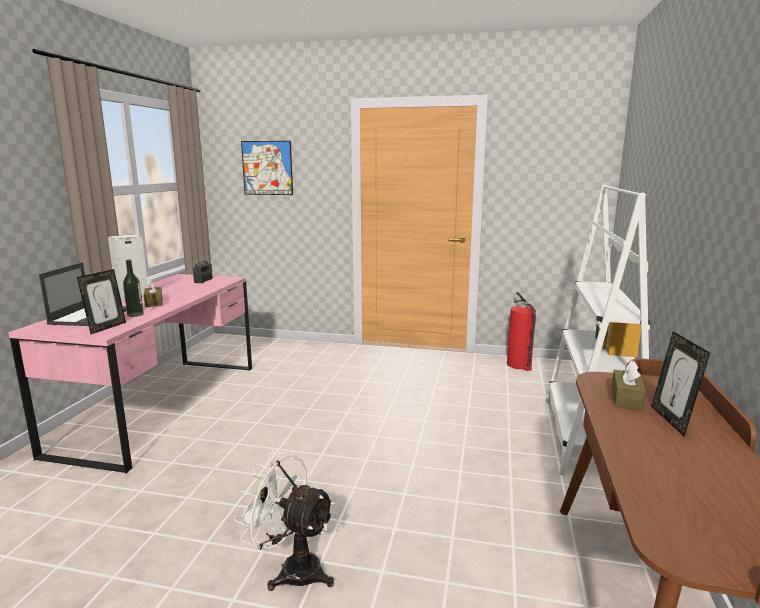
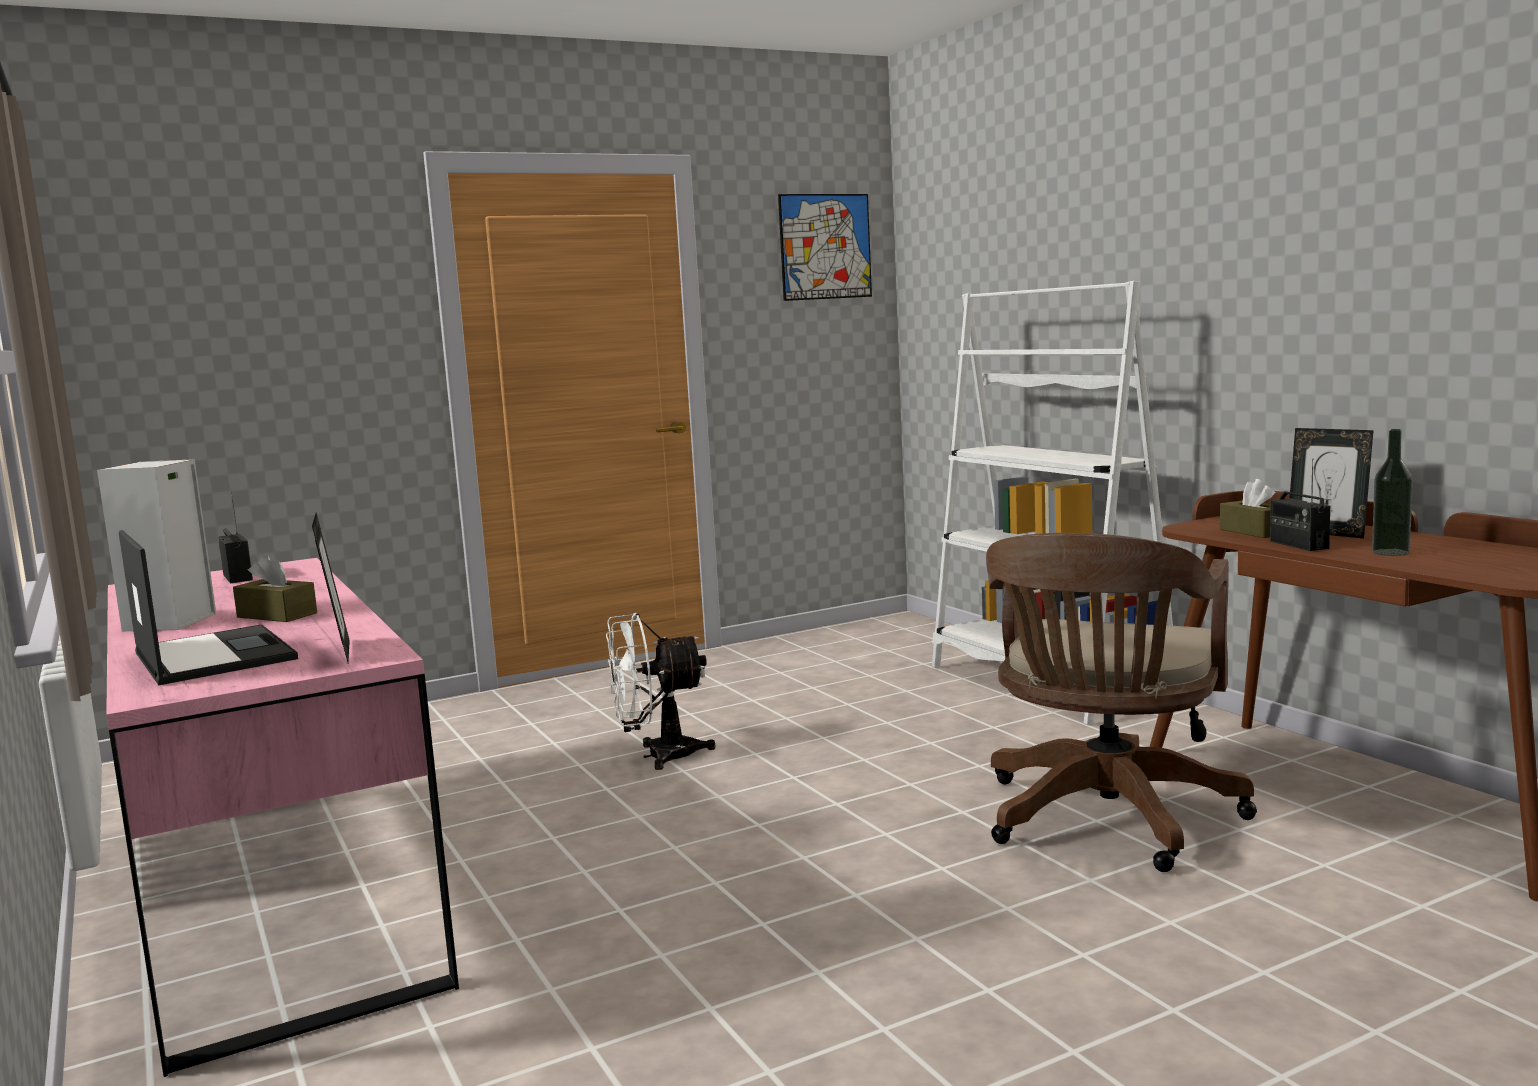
camera: 40 degrees left, 5 degrees down
bottle [123,259,144,317] -> bottle moved to [1372,429,1413,556]
white fan [234,451,335,591] -> white fan moved to [606,613,716,770]
picture [241,141,293,195] -> picture moved to [778,194,872,301]
fire extinguisher [507,292,536,371] -> none
none -> brown office chair [986,533,1257,872]
none -> radio [1270,458,1330,551]

